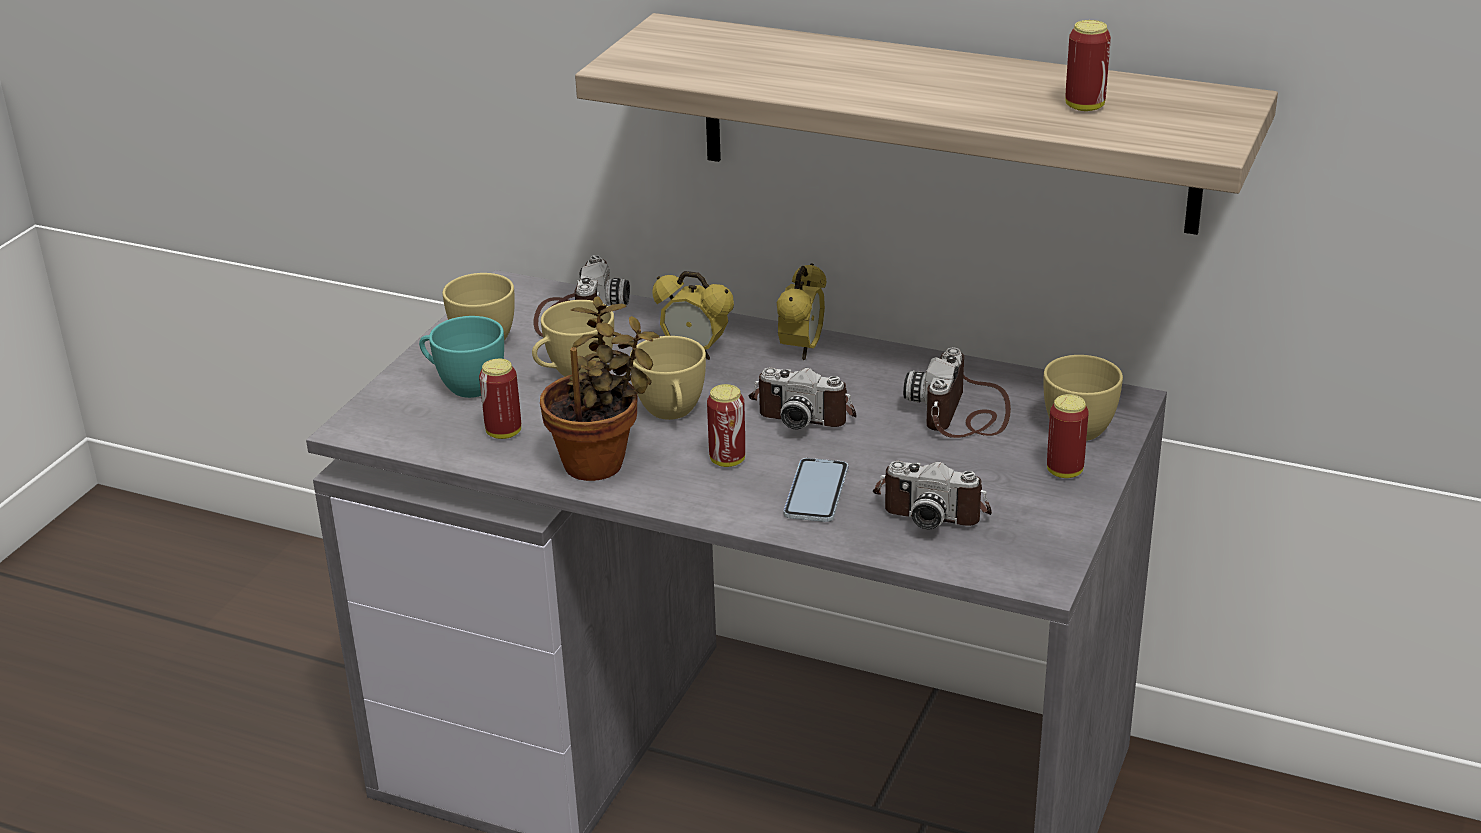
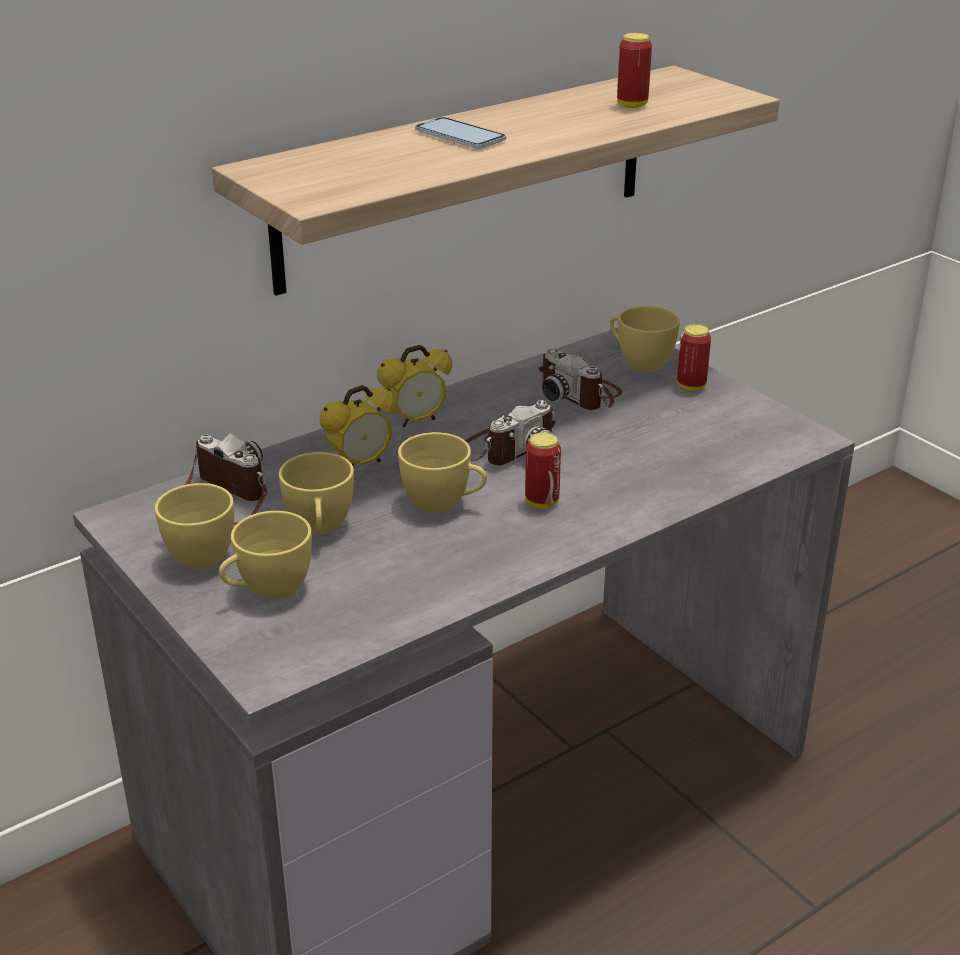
camera: 60 degrees left, 0 degrees up
turquoise cup [419,316,504,398] -> yellow cup [219,511,312,600]
can [479,359,521,439] -> none
potted plant [540,296,660,481] -> none
alarm clock [777,263,827,360] -> alarm clock turned 105 degrees clockwise [377,345,452,427]
phone [784,458,848,522] -> phone moved to [415,117,506,149]
camera [873,460,992,530] -> none

